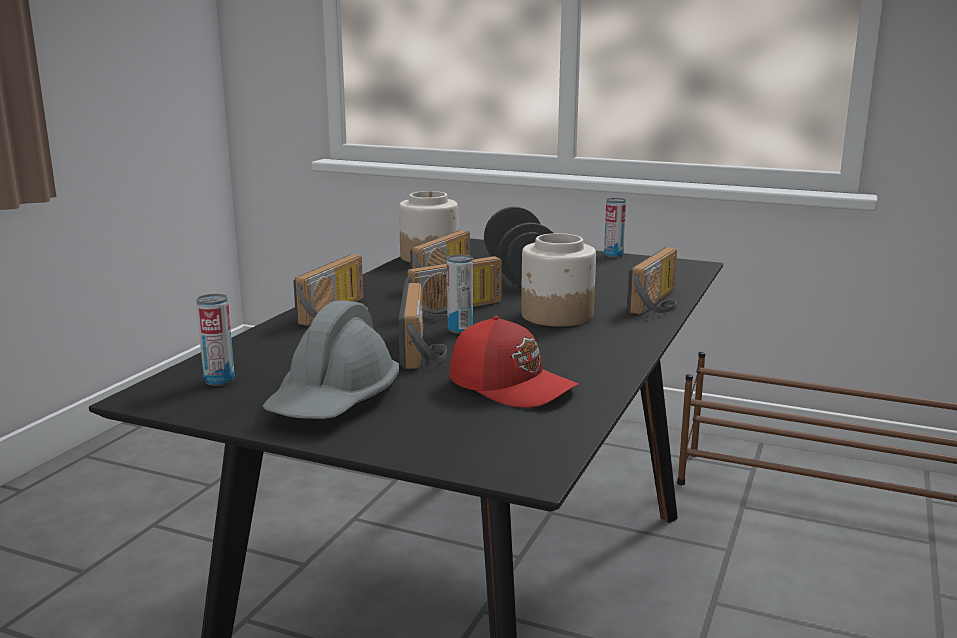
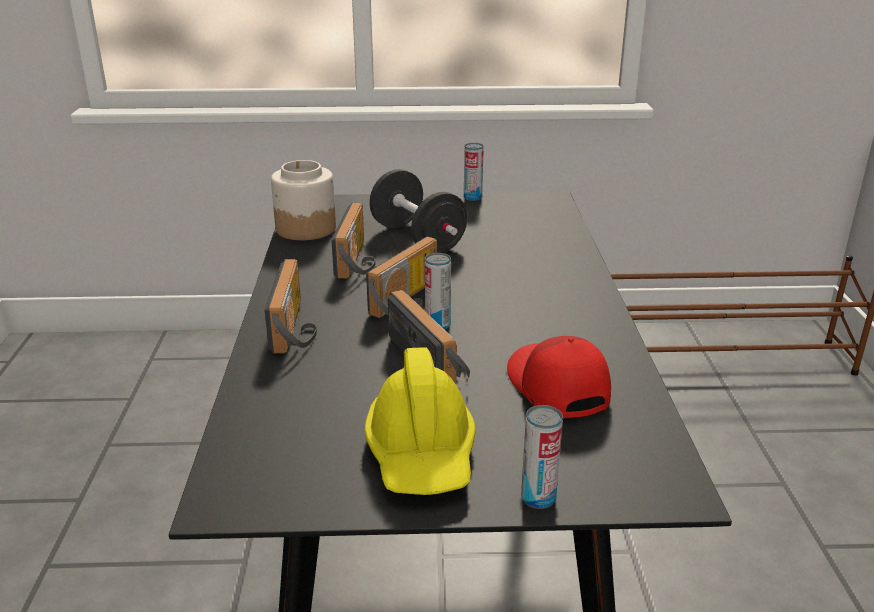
camera: 25 degrees left, 10 degrees up
can [196,294,235,386] -> can moved to [521,405,563,509]
grey hard hat [262,300,399,419] -> yellow hard hat [364,347,476,495]
red cap [450,316,579,408] -> red cap turned 120 degrees counterclockwise [507,336,611,419]
jar [521,233,596,327] -> none
radio [627,247,677,315] -> none

